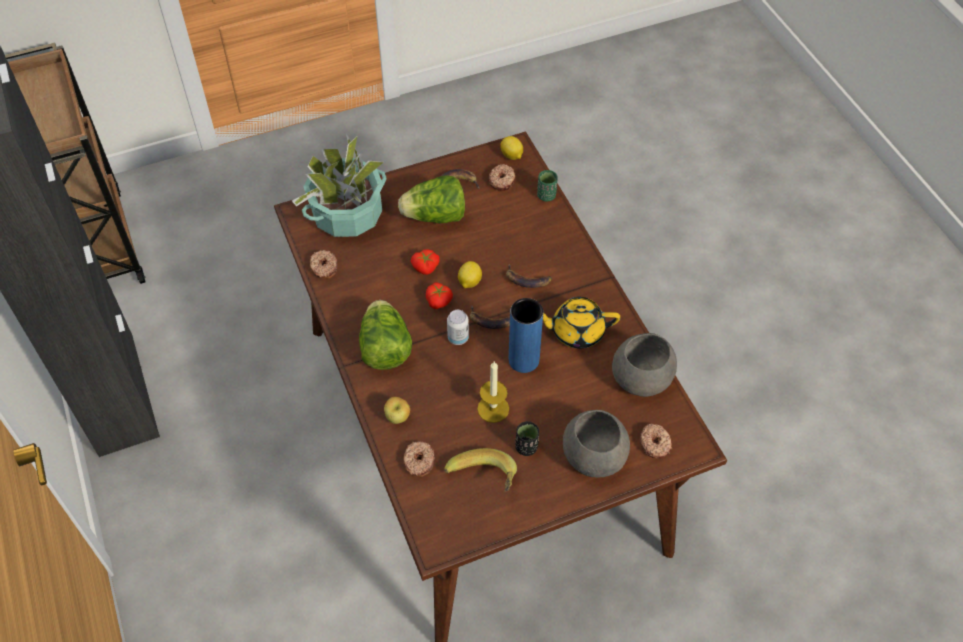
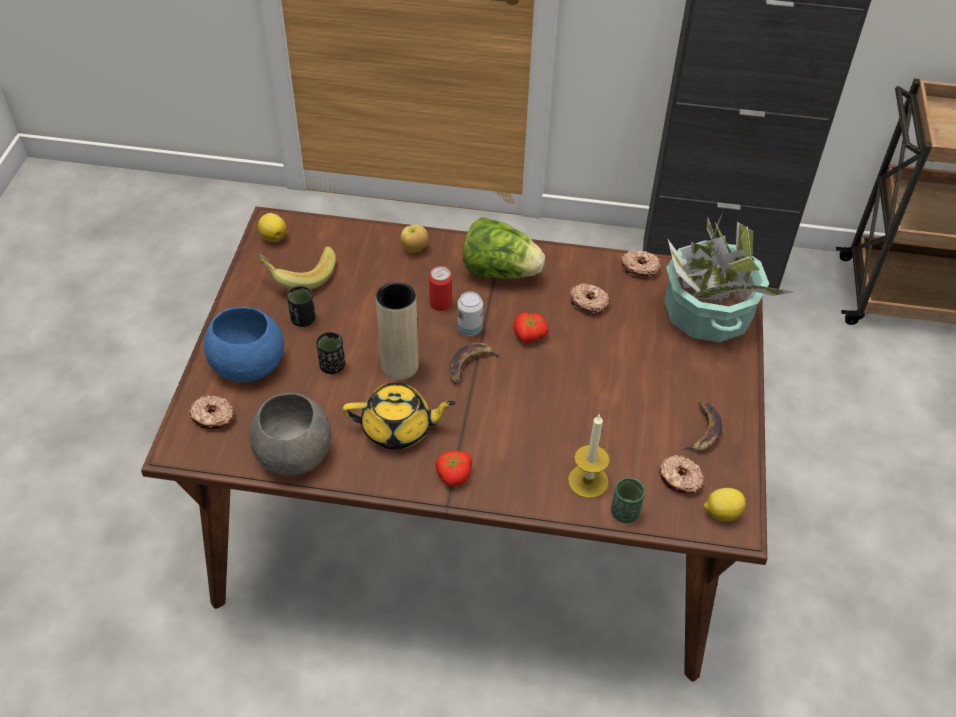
camera: 120 degrees right, 5 degrees down
lettuce [398,175,465,224] -> none
donut [403,441,435,477] -> donut moved to [570,283,610,315]
tomato [411,249,440,275] -> tomato moved to [435,450,472,487]
lemon [458,261,482,288] -> lemon moved to [258,213,287,242]
candle [477,362,509,423] -> candle moved to [568,415,610,498]
banana [506,264,552,288] -> none
blue vase [509,298,543,373] -> beige vase [376,282,419,380]
yellow teapot [543,297,620,348] -> yellow teapot turned 60 degrees clockwise [343,383,456,450]
grey bowl [563,410,630,478] -> blue bowl [204,307,284,382]
none -> black cup [316,332,345,374]
none -> can [429,266,452,311]

